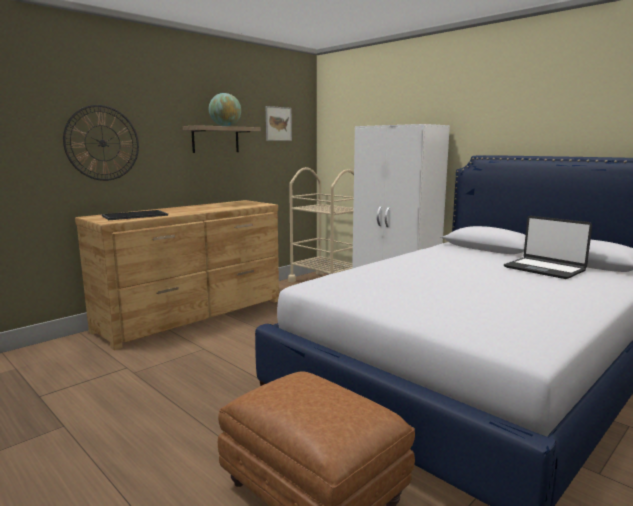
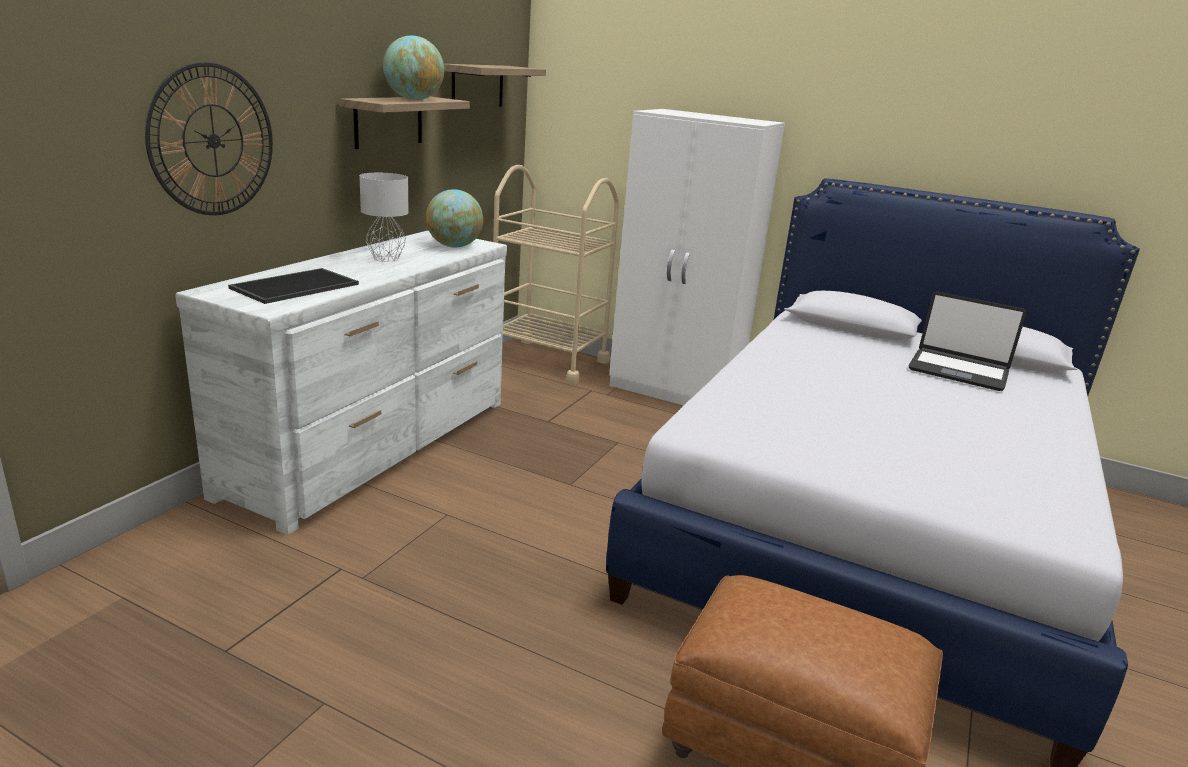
camera: 20 degrees left, 10 degrees up
brown dresser [75,200,279,350] -> white dresser [175,230,507,535]
picture [266,106,292,141] -> shelf [444,64,546,107]
none -> grey table lamp [359,173,409,262]
none -> globe [426,189,483,247]

